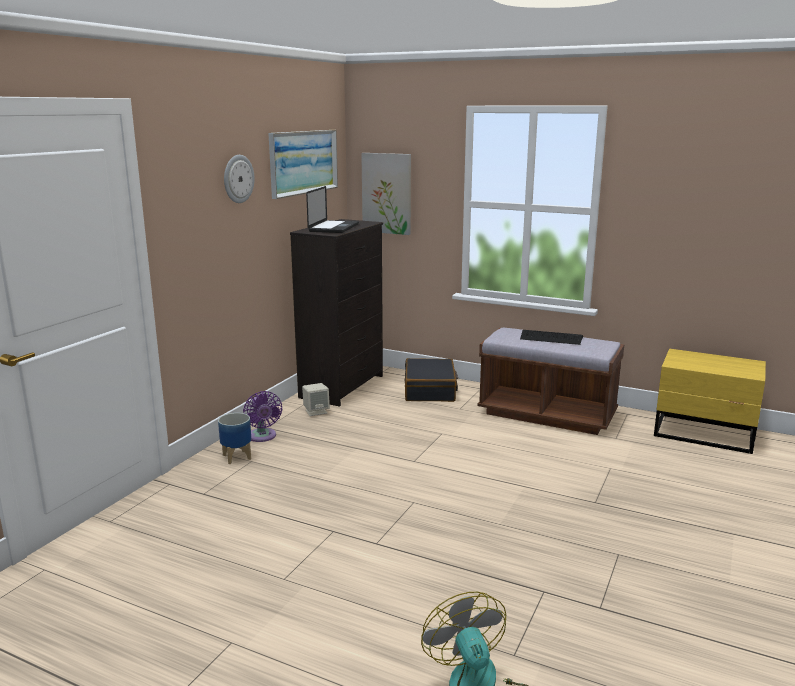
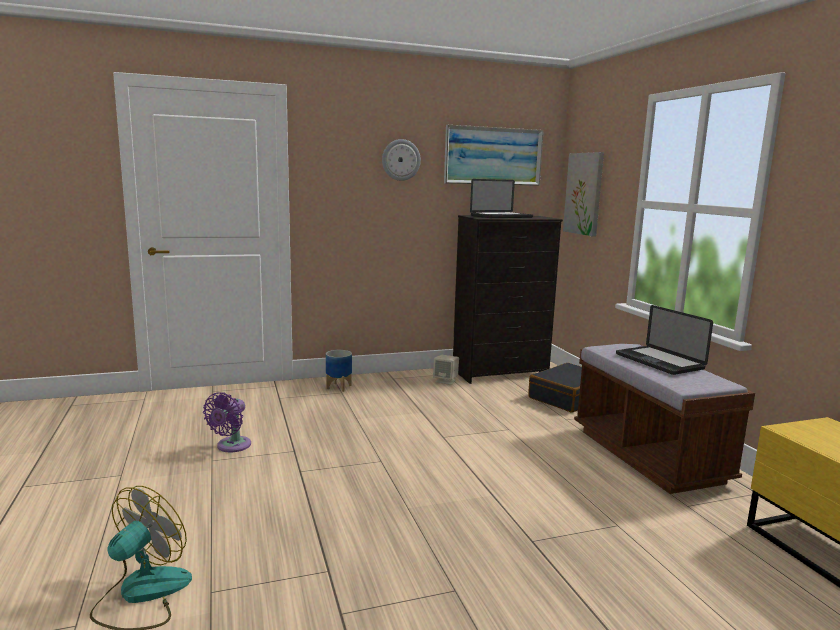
camera: 45 degrees right, 5 degrees down
purple fan [243,391,282,442] -> purple fan moved to [203,392,251,452]
keyboard [520,330,583,345] -> laptop [616,305,713,375]

